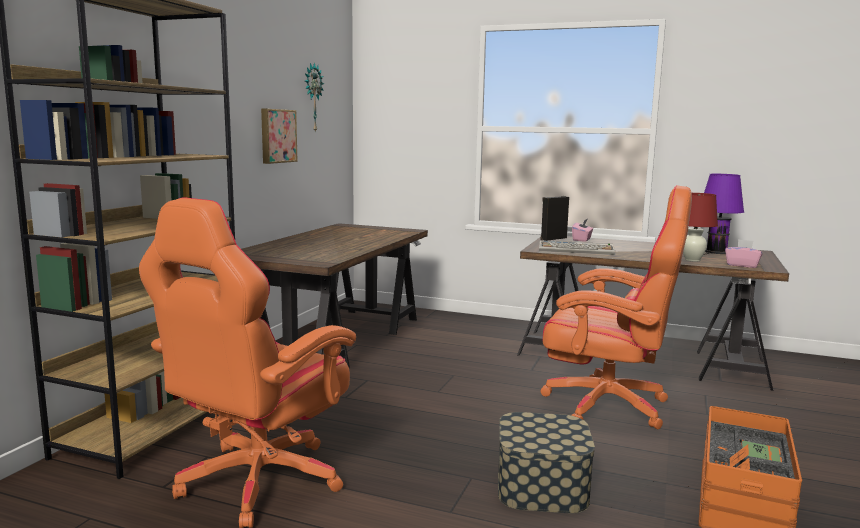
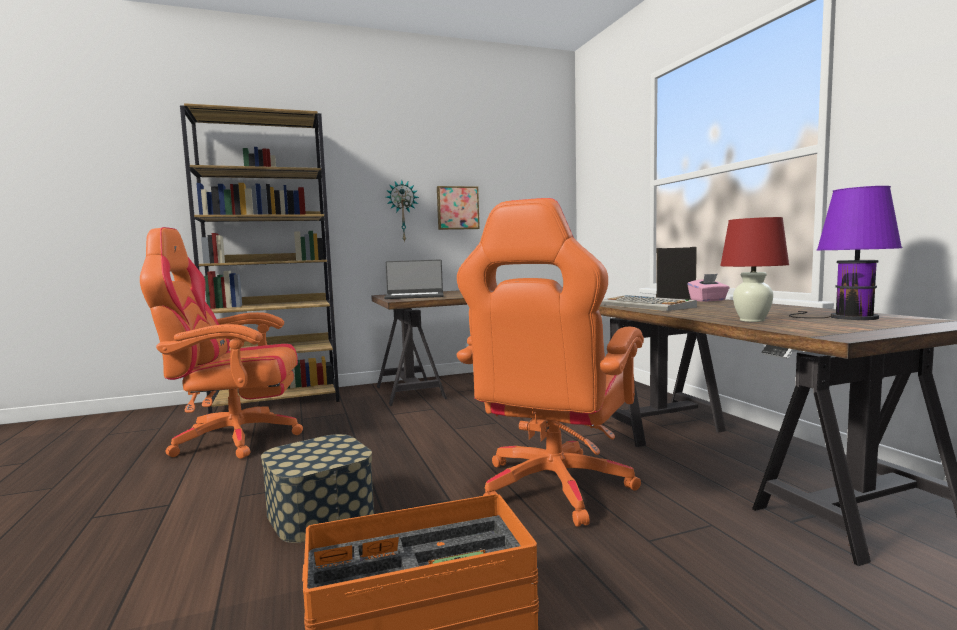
camera: 50 degrees right, 5 degrees down
wall clock [305,63,324,133] -> wall clock moved to [386,180,419,242]
orange office chair [541,185,692,429] -> orange office chair turned 45 degrees clockwise [457,198,644,527]
pink tissue box [725,239,763,268] -> none
none -> laptop [384,259,444,299]

